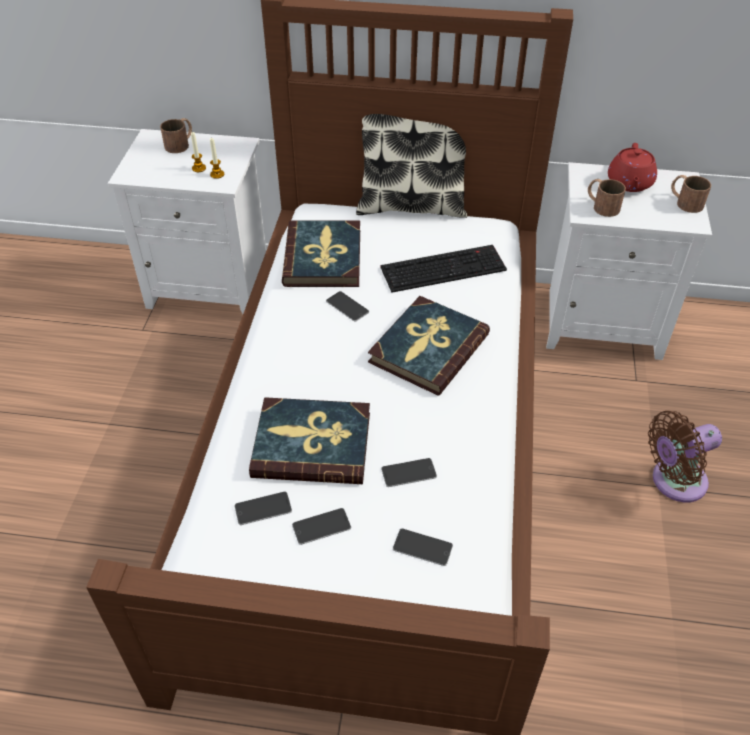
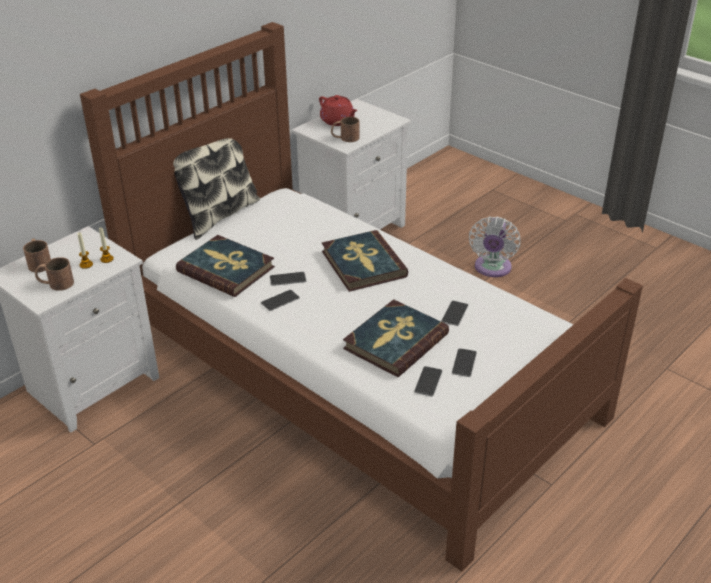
camera: 55 degrees left, 10 degrees down
keyboard [381,245,507,293] -> none
phone [393,528,453,566] -> phone moved to [261,290,300,311]
brown fan [648,411,722,502] -> white fan [469,216,521,277]
brown mug [671,175,711,213] -> brown mug moved to [35,257,74,291]

